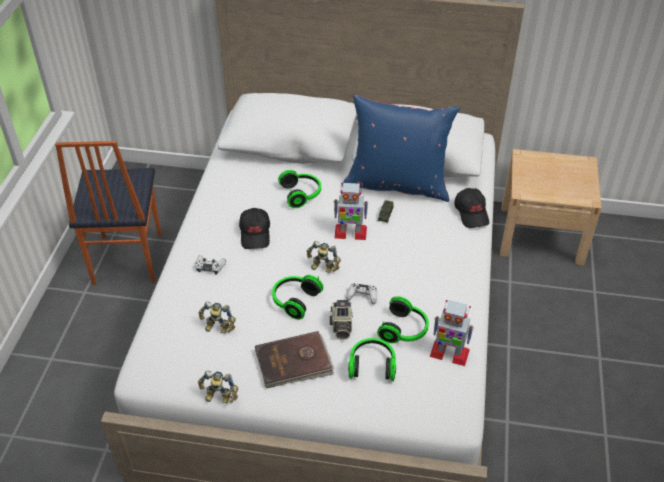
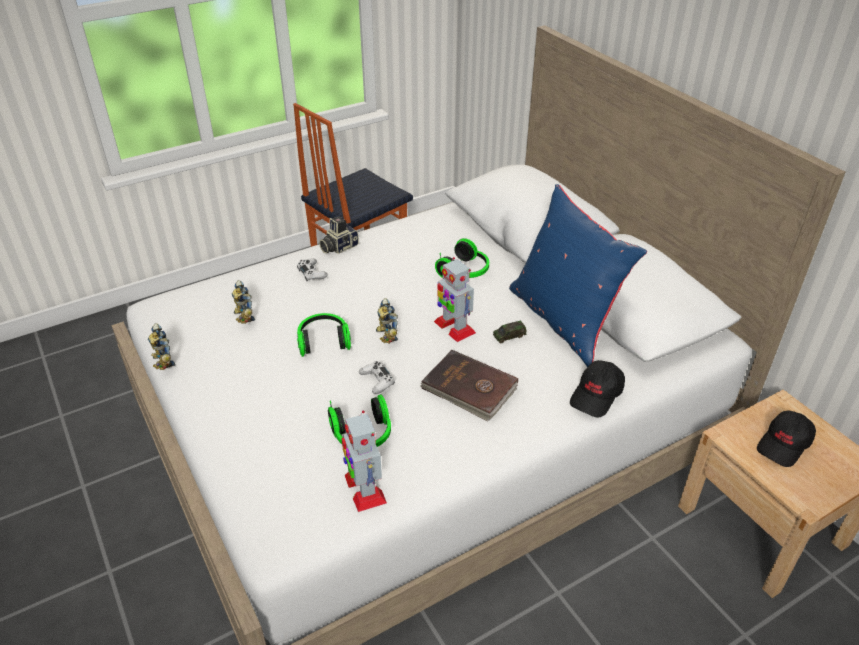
camera: 50 degrees right, 5 degrees down
black cap [239,208,270,249] -> black cap moved to [757,411,816,467]
brown book [255,331,334,389] -> brown book moved to [420,350,518,421]
camera [330,300,353,340] -> camera moved to [319,216,359,254]
headphones [348,338,396,381] -> none

